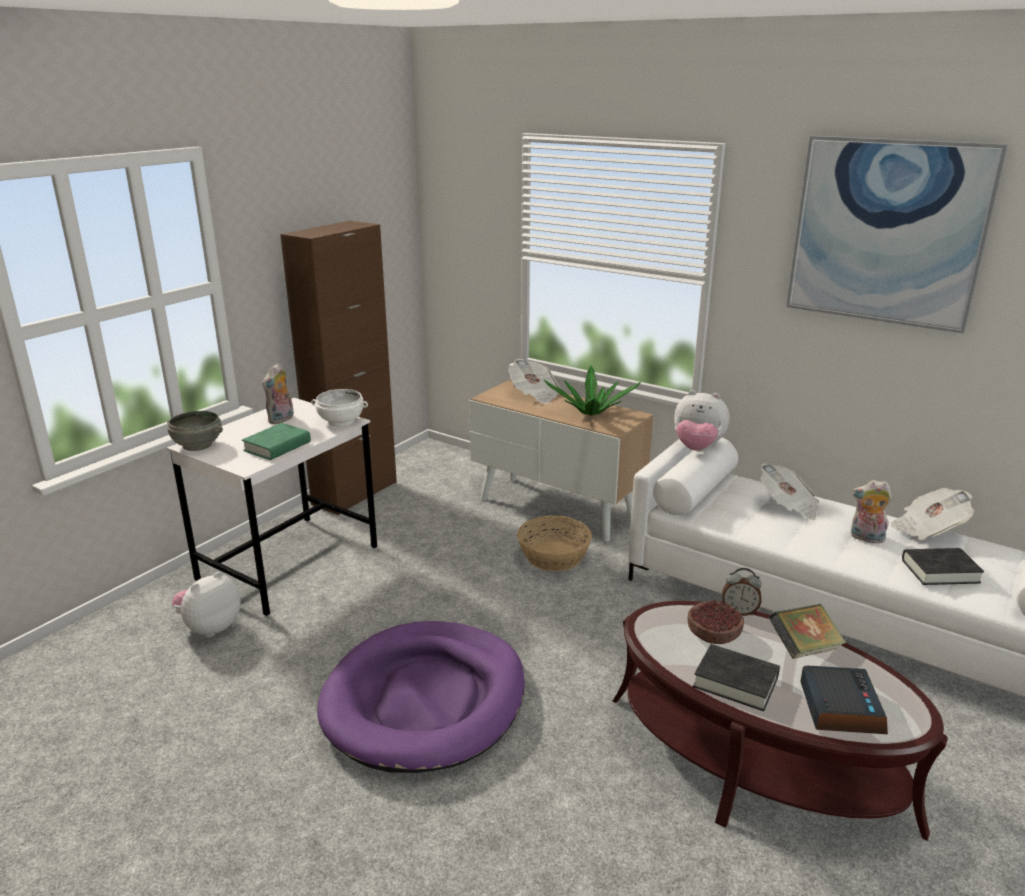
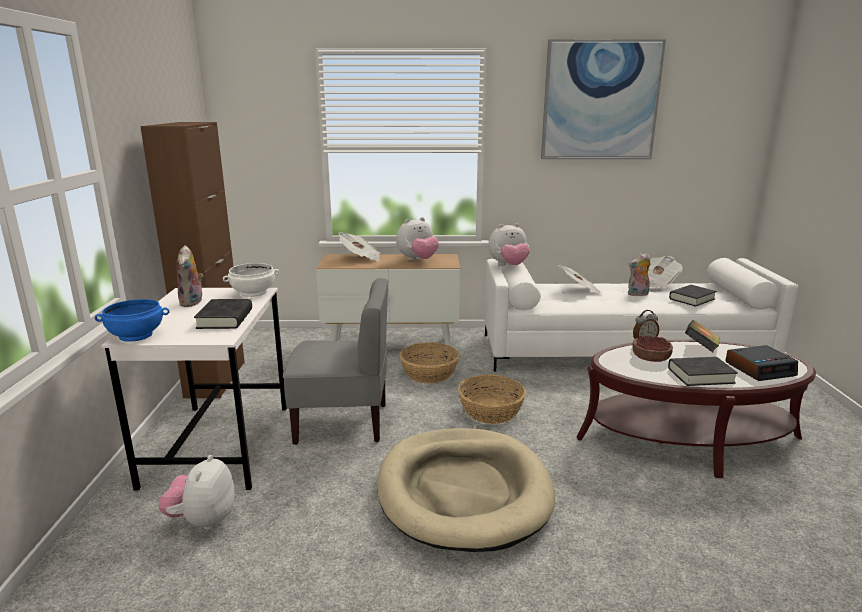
camera: 35 degrees left, 5 degrees down
grey bowl [167,411,223,451] -> blue bowl [95,299,169,342]
green book [242,423,311,460] -> black book [194,299,252,329]
purple dog bed [317,621,525,773] -> beige dog bed [377,428,555,552]
potted plant [544,366,641,416] -> plush toy [396,217,439,260]
alarm clock [800,666,888,734] -> alarm clock turned 105 degrees clockwise [725,345,798,381]
none -> grey chair [283,278,388,445]
none -> basket [458,374,526,424]

